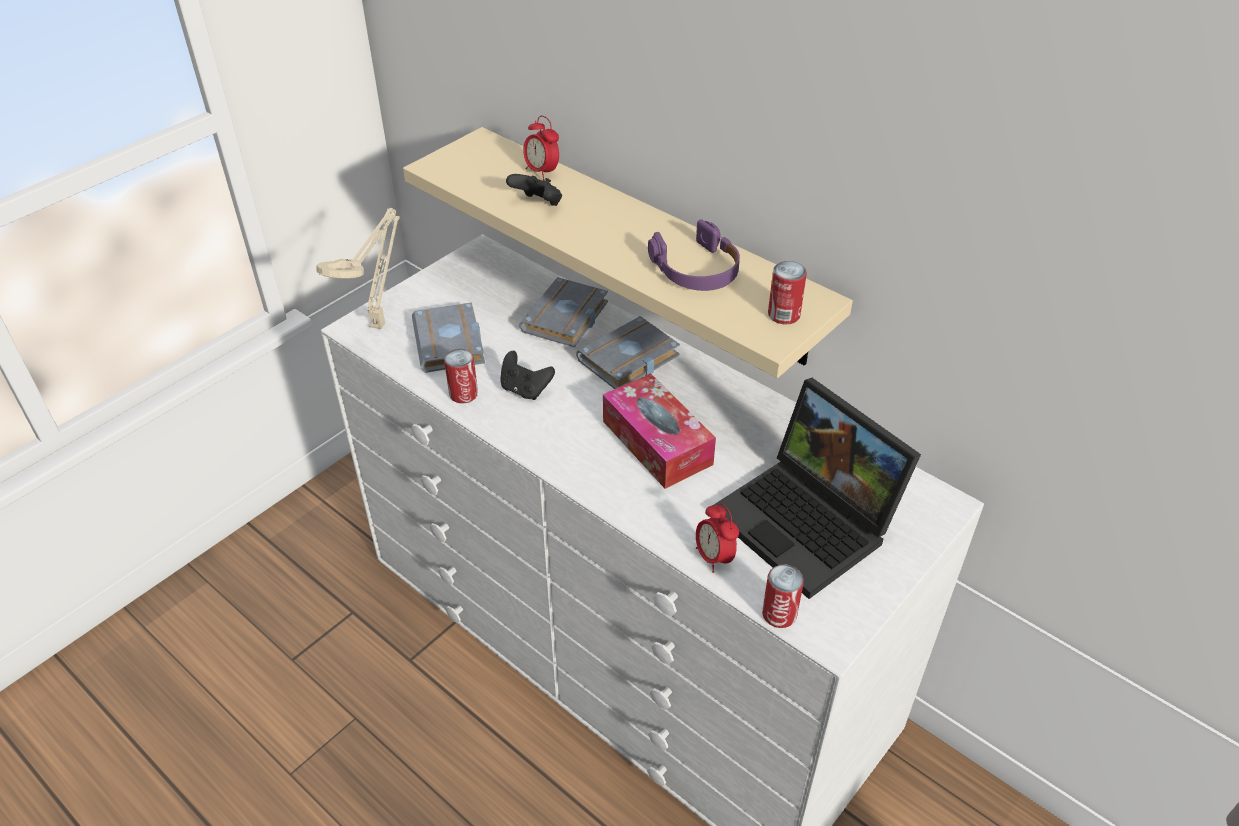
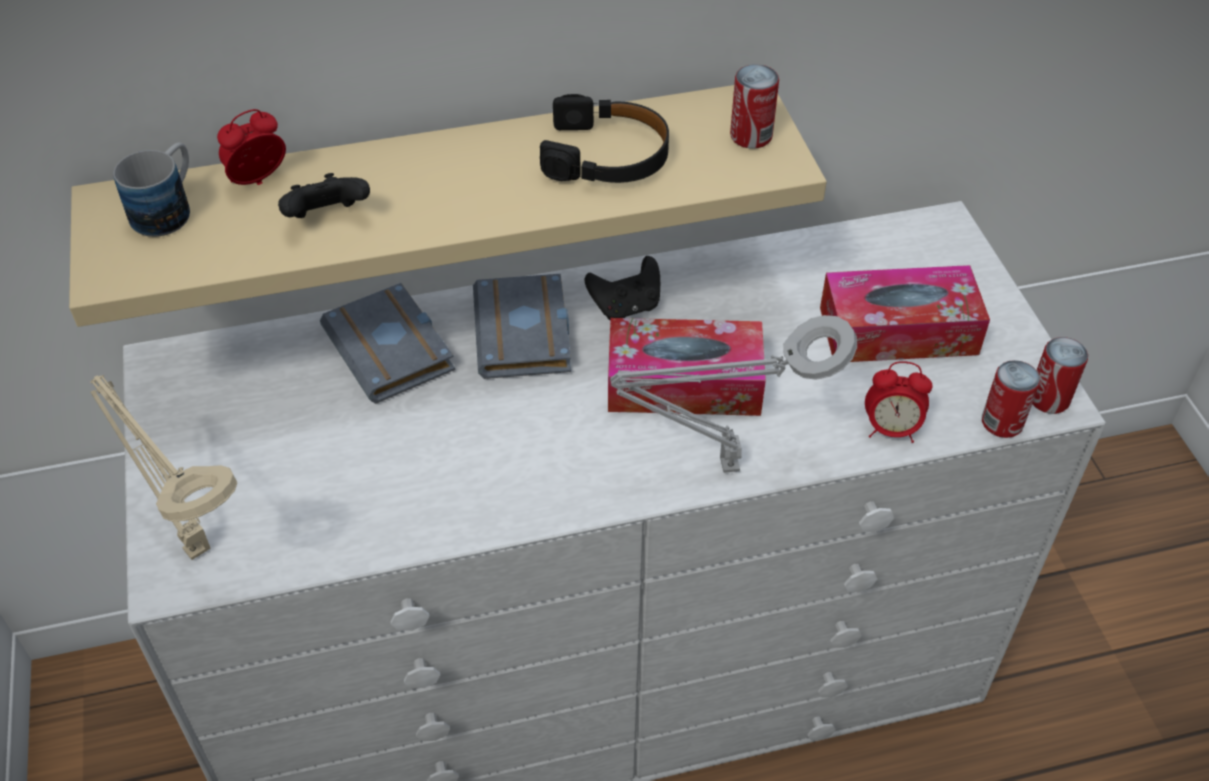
camera: 55 degrees left, 5 degrees up
grey book [412,302,485,373] -> none
can [444,349,478,403] -> can moved to [1032,337,1088,414]
black game controller [500,351,555,400] -> black game controller moved to [584,256,660,320]
alarm clock [523,116,559,180] -> alarm clock turned 150 degrees clockwise [217,109,286,185]
purple headphones [648,219,740,291] -> black headphones [540,94,669,183]
laptop [712,378,921,599] -> tissue box [820,265,990,362]
none -> mug [113,143,190,237]
none -> grey table lamp [610,315,857,473]

